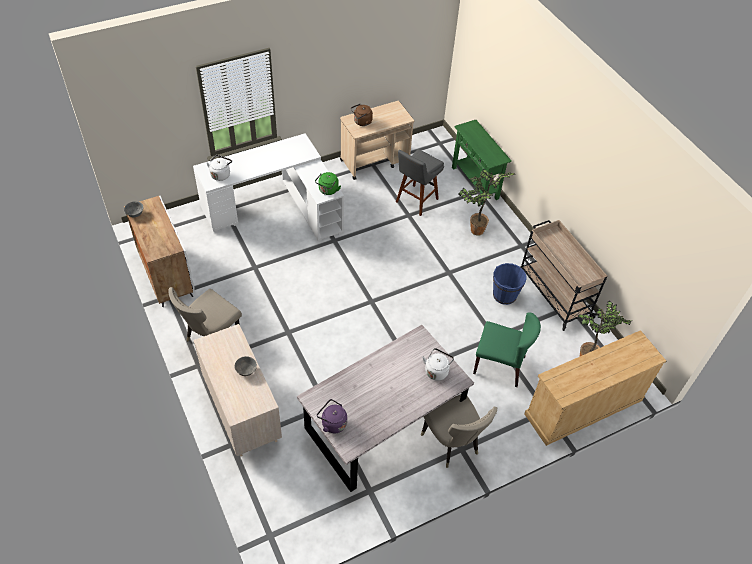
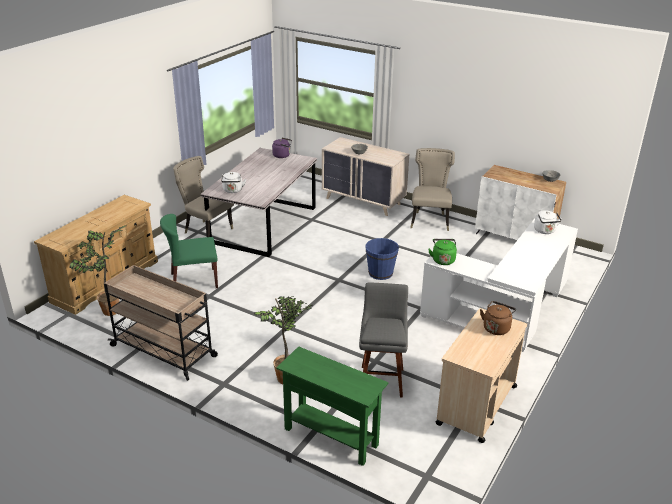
camera: 150 degrees right, 20 degrees down
blue bucket [493,263,527,305] -> blue bucket moved to [365,238,399,280]

